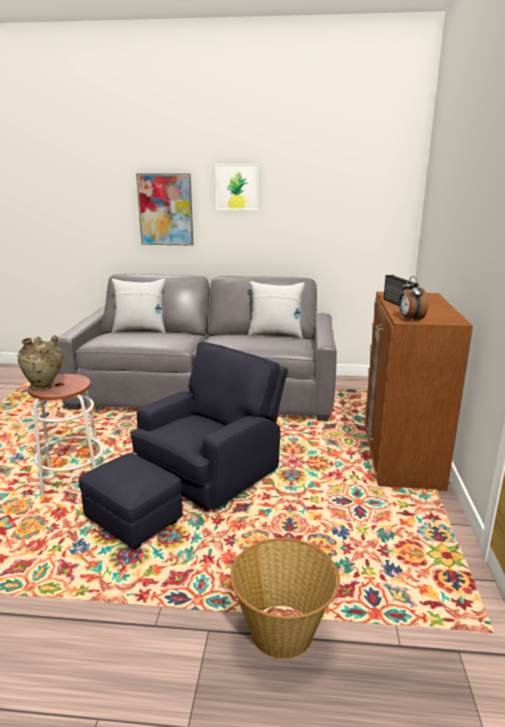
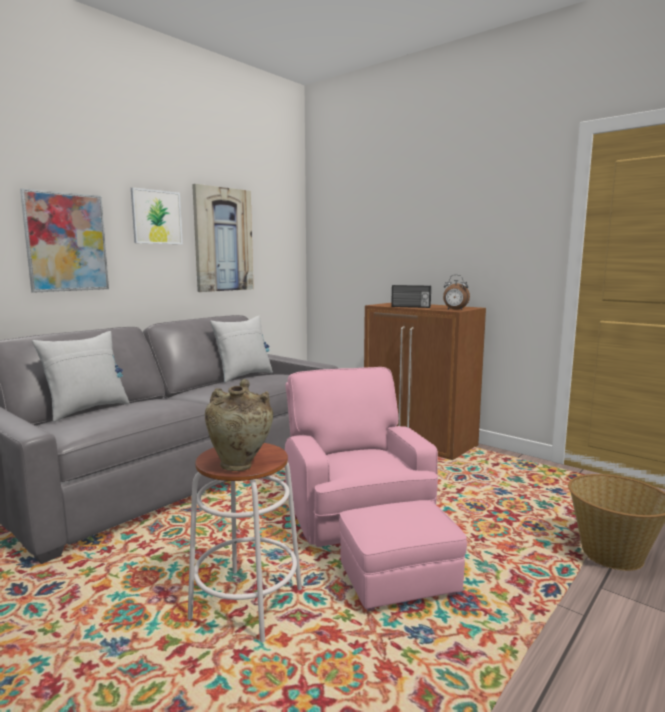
camera: 55 degrees left, 10 degrees down
black armchair [79,342,288,550] -> pink armchair [285,367,467,611]
none -> picture [192,184,254,292]

